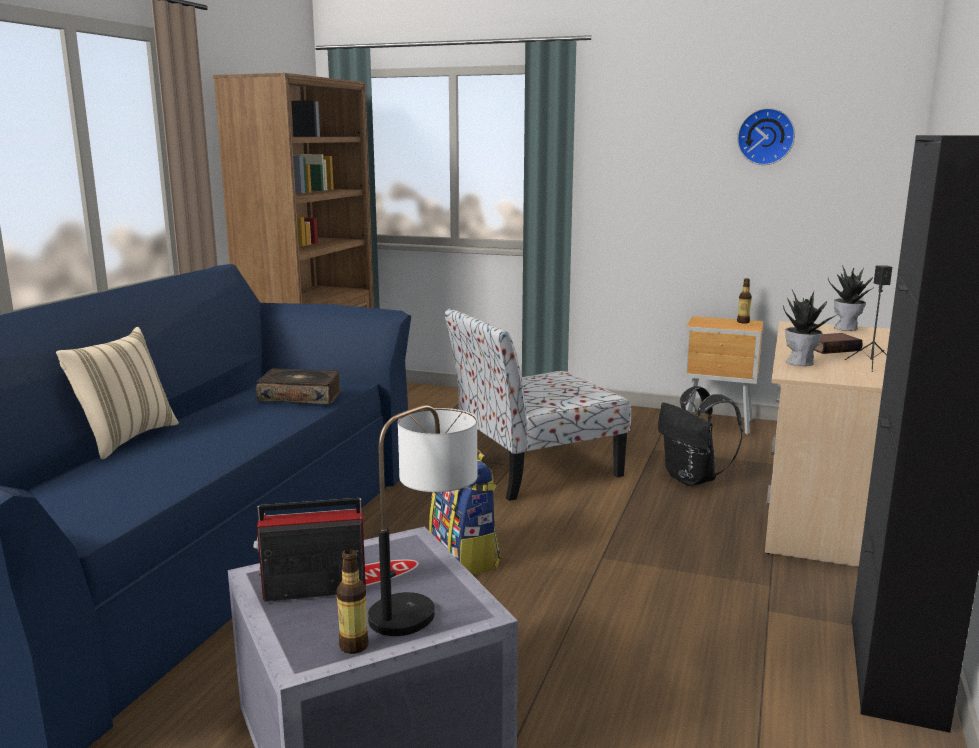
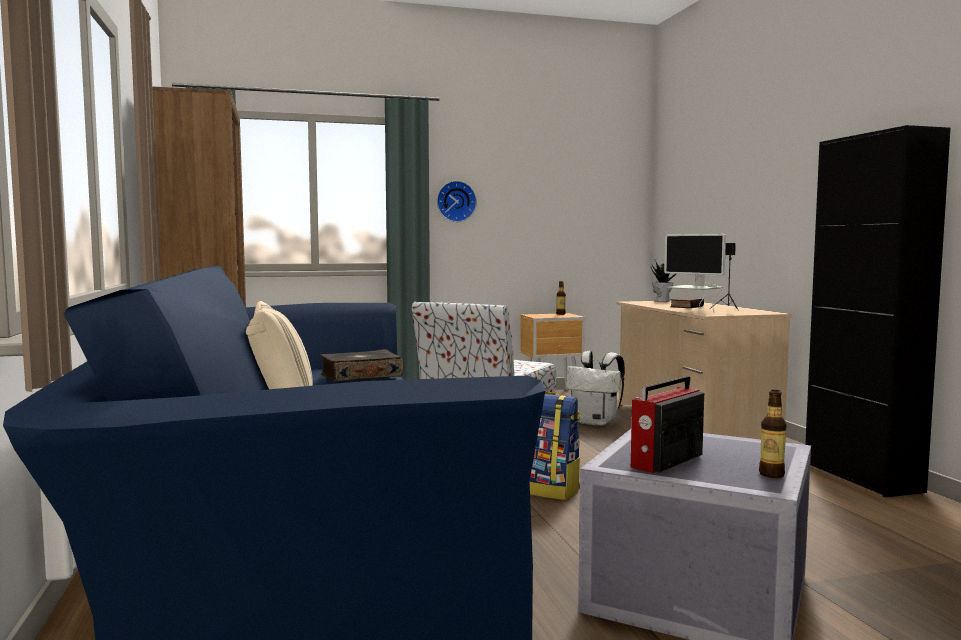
camera: 35 degrees left, 10 degrees down
table lamp [368,405,477,636] -> none
black backpack [658,386,743,486] -> white backpack [566,351,625,426]
wall clock [737,108,795,165] -> wall clock moved to [437,181,477,222]
potted plant [783,290,839,366] -> monitor [664,234,726,313]

